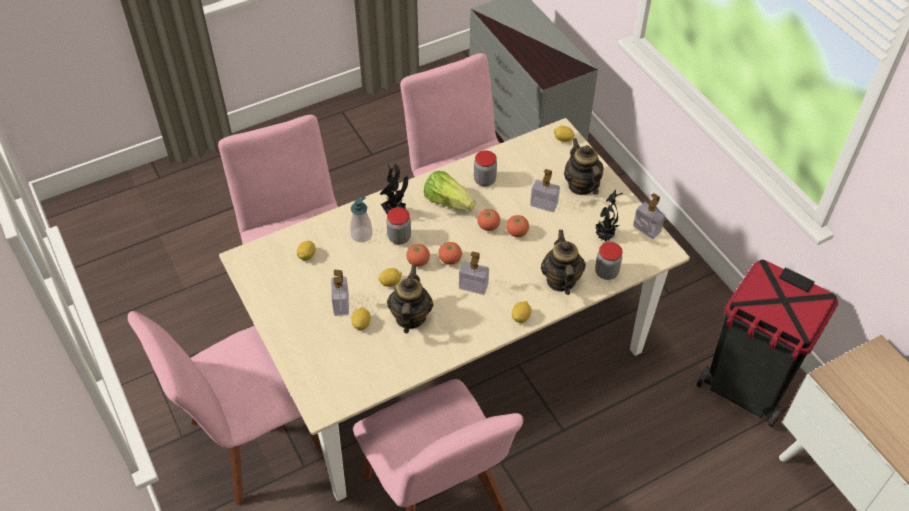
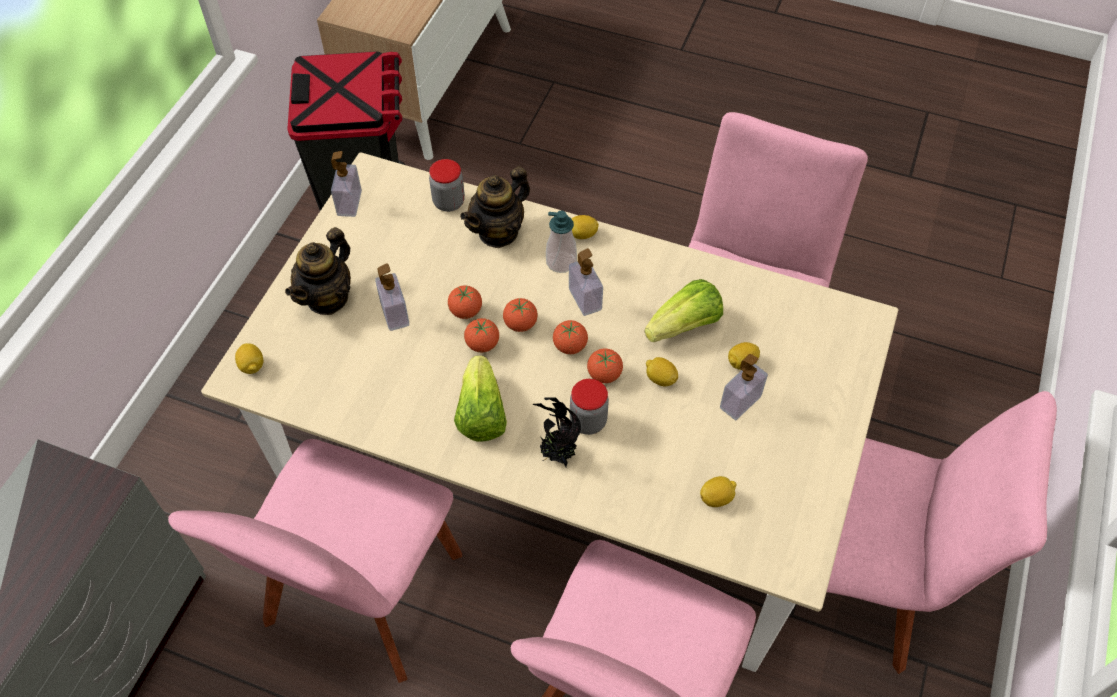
camera: 130 degrees left, 5 degrees up
soap dispenser [350,196,372,242] -> soap dispenser moved to [546,211,577,273]
teapot [387,266,433,333] -> lettuce [644,279,723,342]
jar [474,150,497,187] -> none
potted plant [594,190,623,242] -> none
none -> tomato [503,298,538,332]

